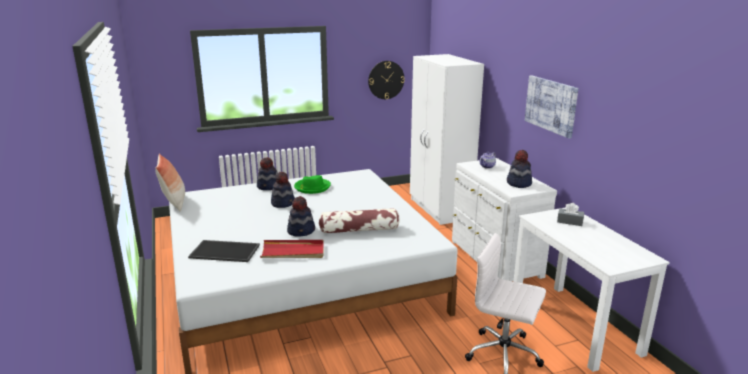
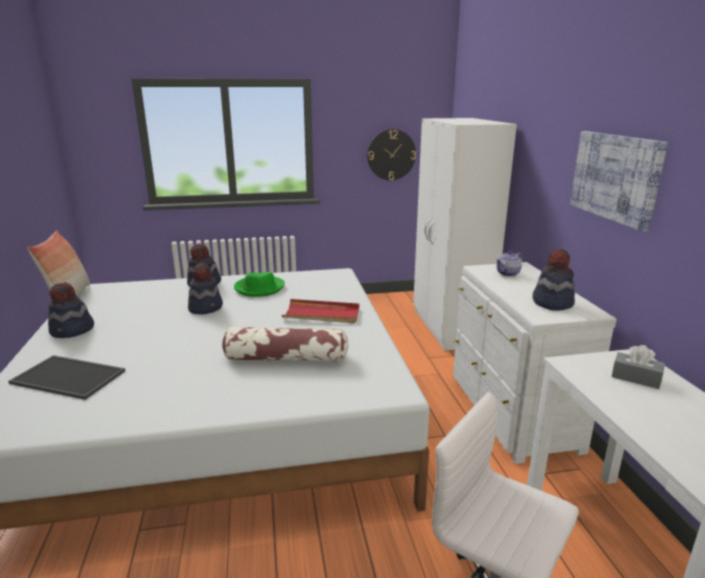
camera: 10 degrees right, 0 degrees up
red tray [260,240,324,258] -> red tray moved to [282,299,359,323]
hat [287,196,315,237] -> hat moved to [48,282,94,338]

